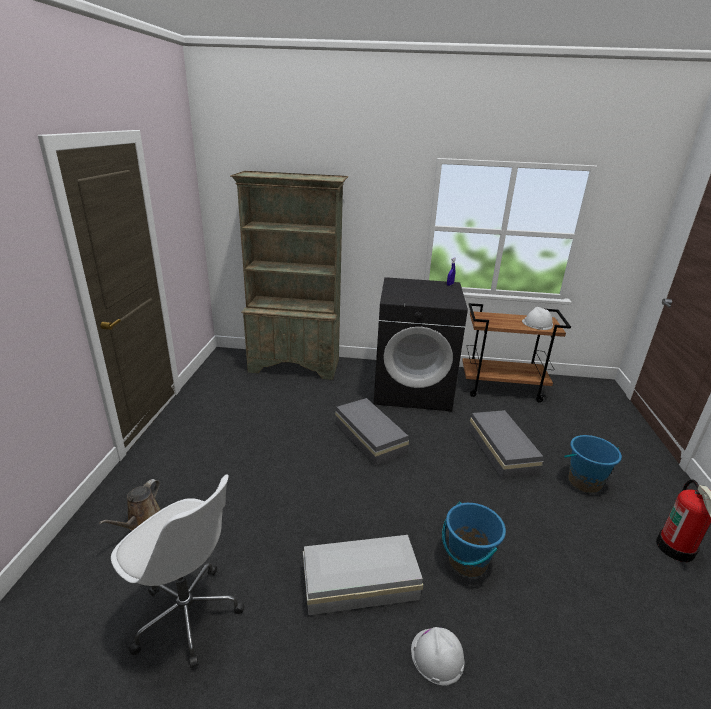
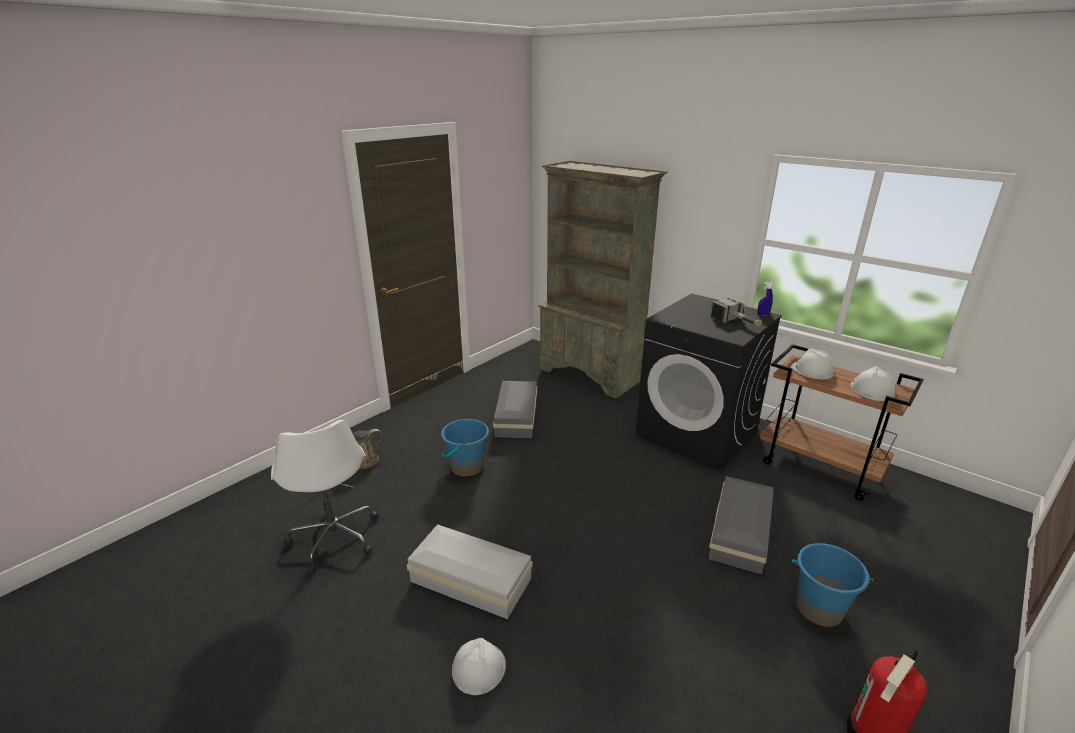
camera: 35 degrees right, 0 degrees up
grey storage box [335,398,409,465] -> grey storage box moved to [493,381,537,438]
blue bucket [442,502,506,577] -> blue bucket moved to [441,419,489,476]
none -> hammer [710,297,762,327]
none -> white hard hat [791,349,834,379]

